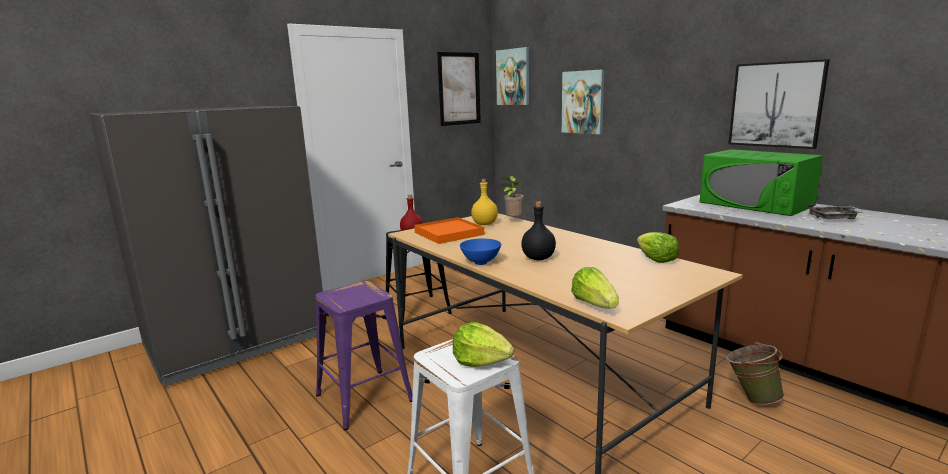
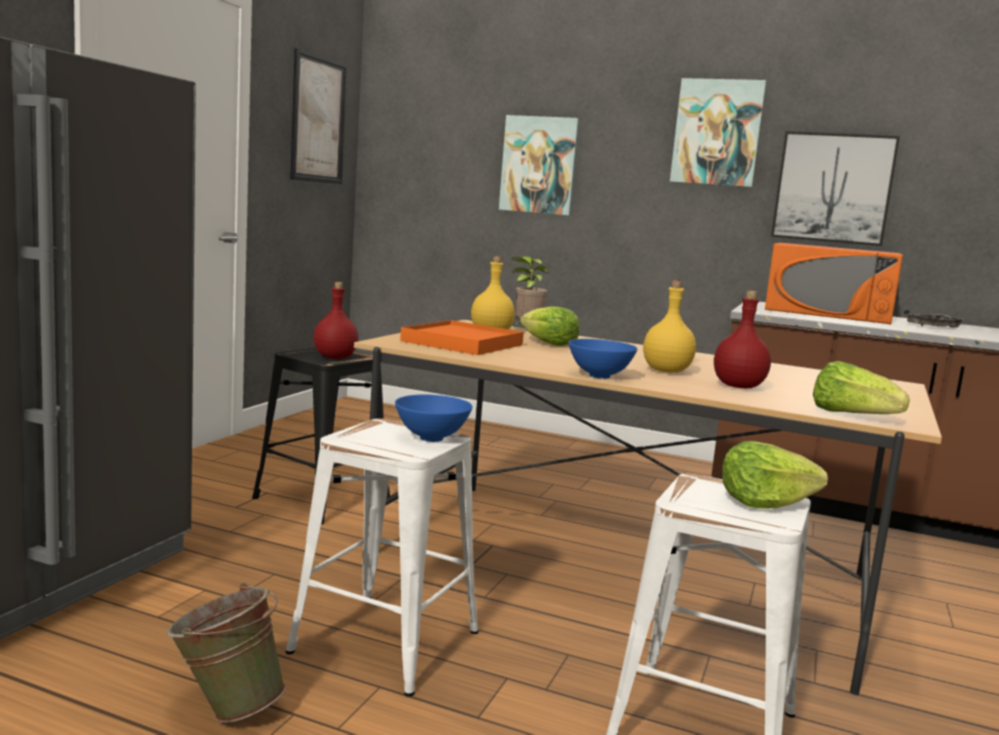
camera: 30 degrees left, 5 degrees down
purple stool [316,281,412,430] -> white stool [285,418,479,697]
picture [496,47,529,105] -> picture moved to [670,78,767,187]
black bottle [521,201,556,260] -> yellow bottle [643,281,696,373]
lettuce [637,232,679,263] -> lettuce moved to [520,306,579,346]
green microwave [700,149,823,216] -> orange microwave [765,243,903,324]
green bucket [726,342,784,405] -> green bucket moved to [167,583,286,723]
none -> blue bowl [395,395,473,442]
none -> red bottle [714,291,771,388]

